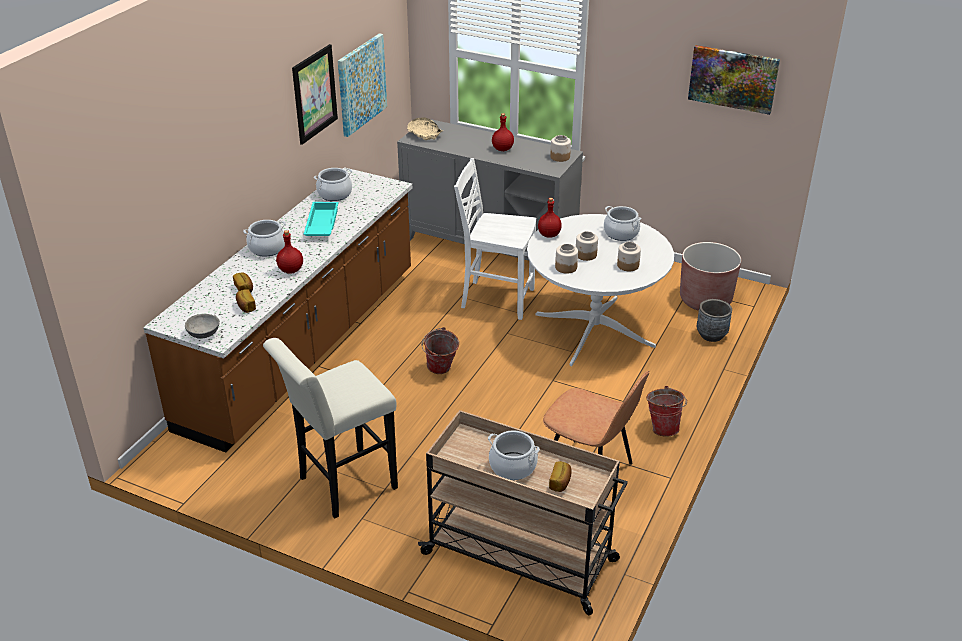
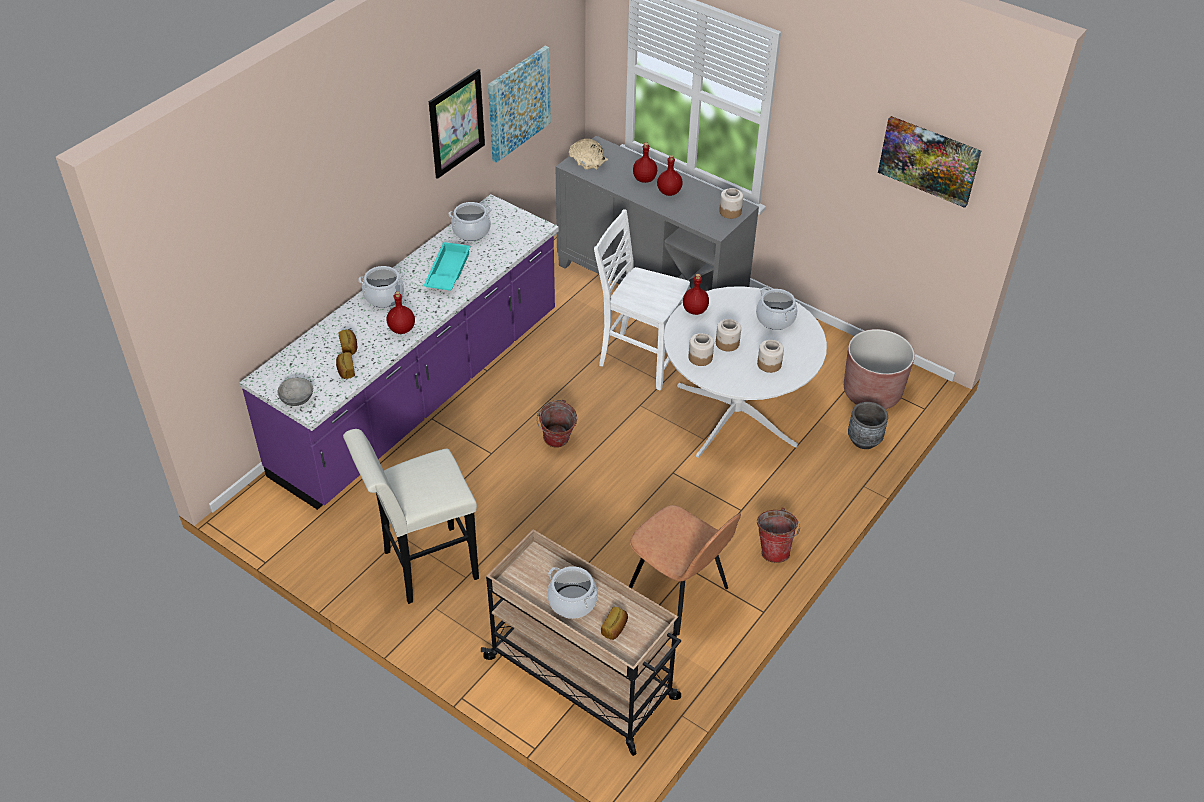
camera: 10 degrees right, 10 degrees up
brown counter [143,167,412,453] -> purple counter [239,194,559,510]
none -> red bottle [633,143,657,183]

